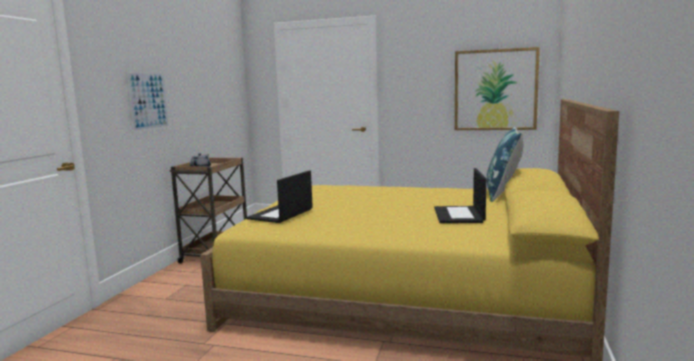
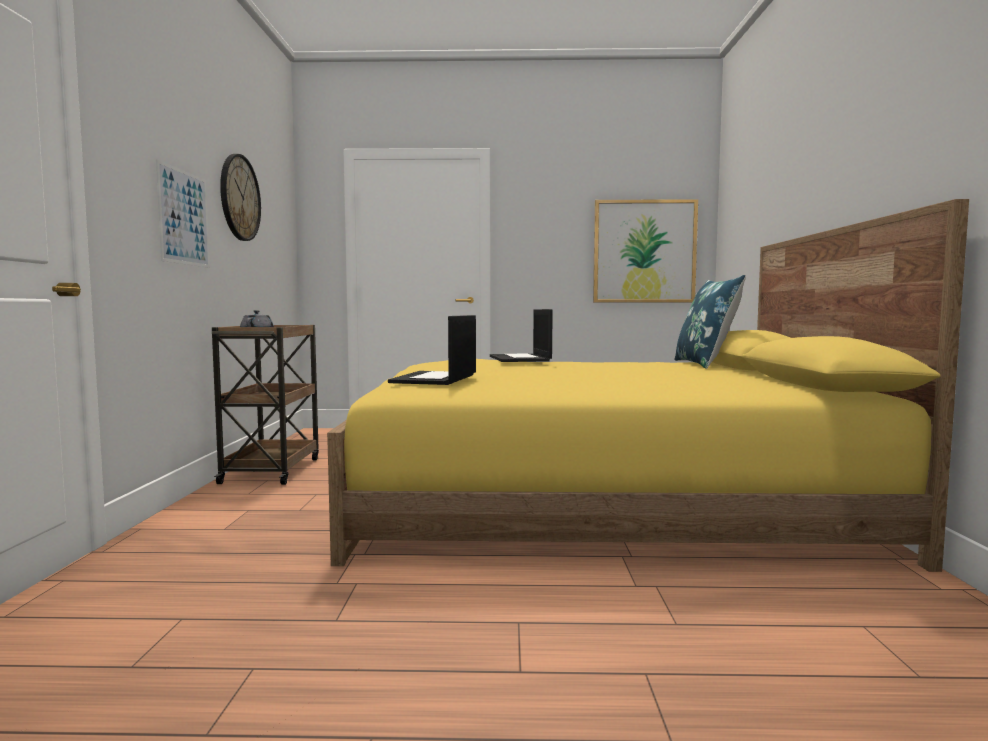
camera: 15 degrees left, 5 degrees down
laptop [434,168,486,223] -> laptop moved to [490,309,553,362]
none -> wall clock [220,154,261,241]

